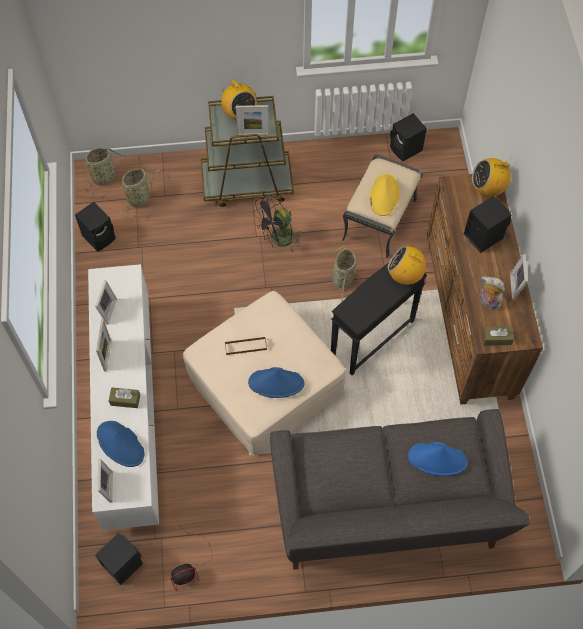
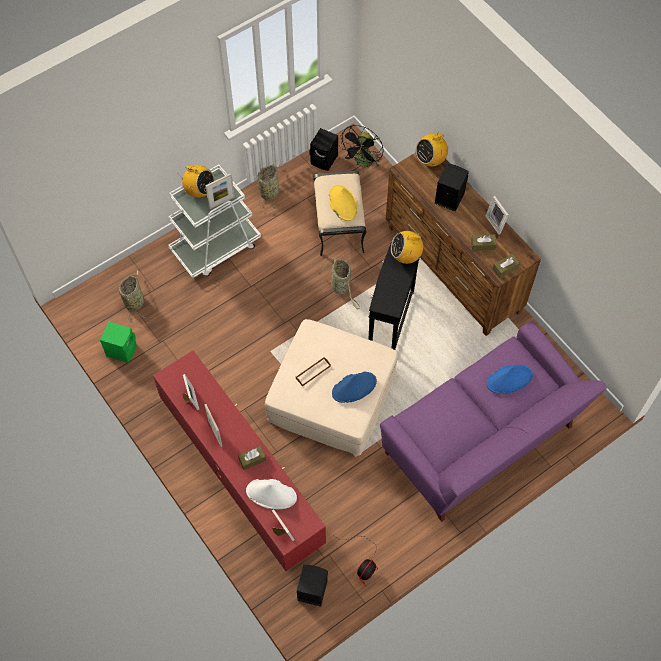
camera: 30 degrees left, 0 degrees up
black speaker [75,202,116,252] -> green speaker [100,322,137,363]
basket [83,148,132,195] -> basket moved to [257,165,280,210]
white tv stand [88,264,159,530] -> red tv stand [153,350,326,571]
blue hat [97,421,144,467] -> white hat [246,479,297,509]
brown cart [200,94,294,207] -> white cart [168,164,261,278]
black fan [253,194,302,252] -> black fan moved to [339,125,383,167]
grey sofa [270,409,530,570] -> purple sofa [380,321,607,522]
plush toy [479,276,505,310] -> brown tissue box [471,234,497,251]

